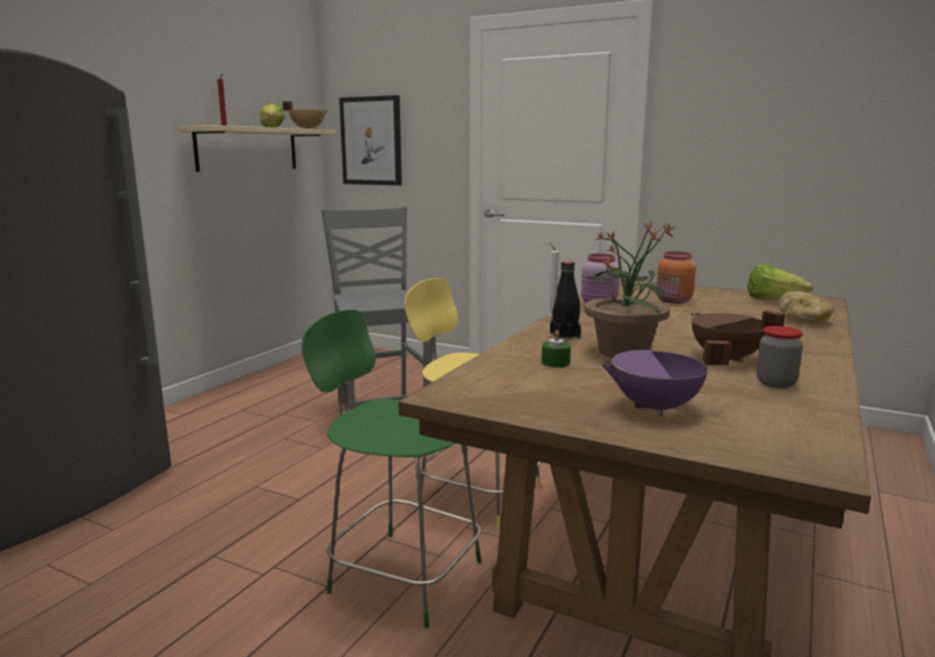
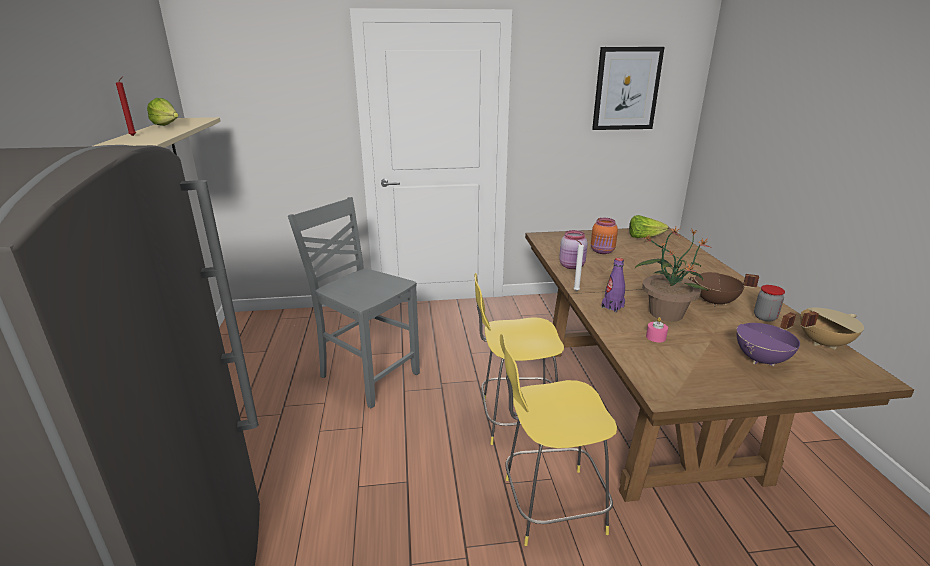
camera: 35 degrees left, 10 degrees up
beige cooking pot [283,101,327,129] -> beige cooking pot moved to [800,308,864,350]
green stool [301,309,481,628] -> yellow stool [500,334,617,546]
picture [339,95,402,185] -> picture moved to [592,47,664,130]
green candle [542,330,571,367] -> pink candle [646,317,668,342]
black bottle [550,261,581,339] -> purple bottle [601,258,625,313]
bread [779,291,834,323] -> none

